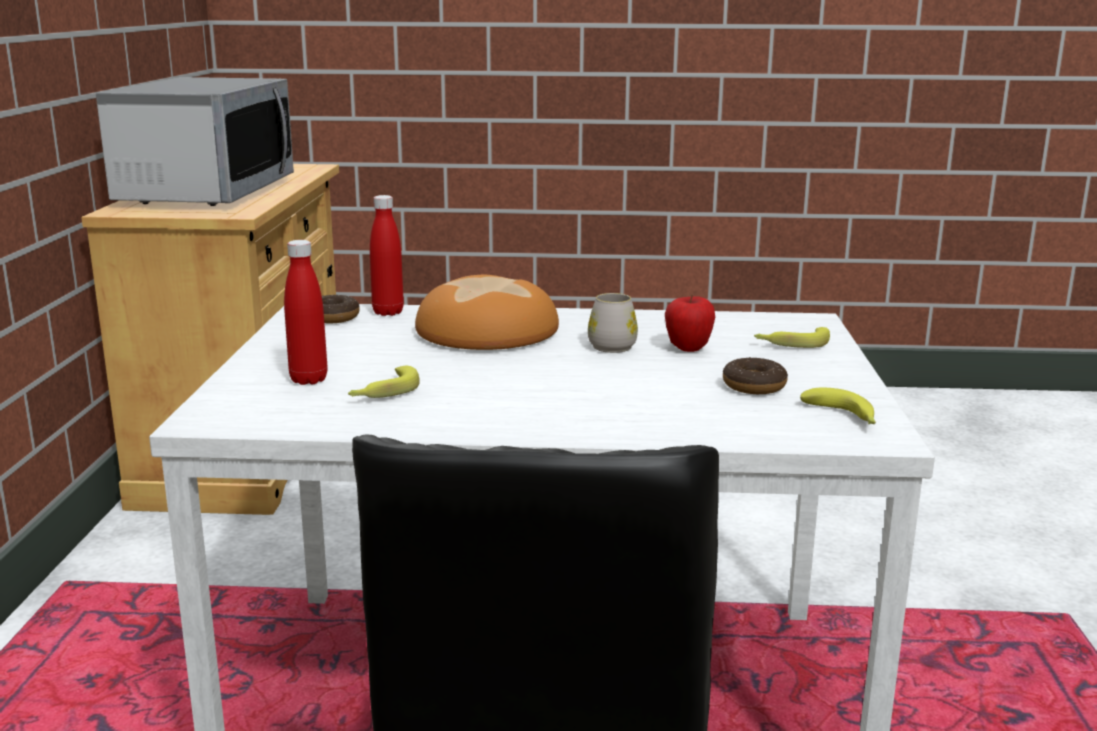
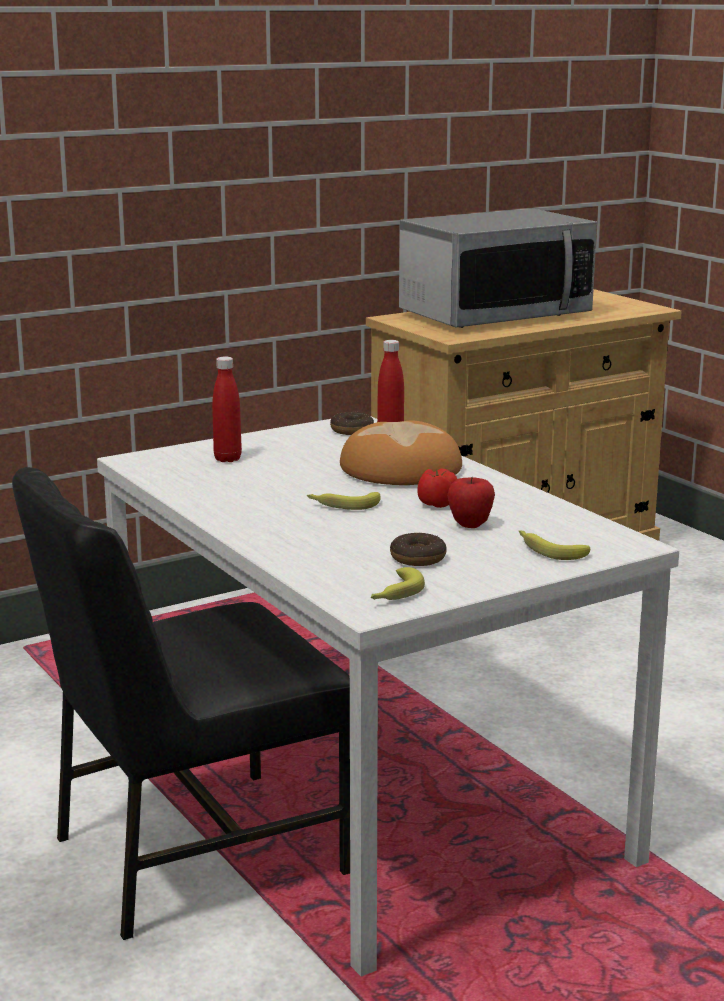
camera: 55 degrees right, 0 degrees up
banana [348,366,420,398] -> banana moved to [307,492,381,510]
white mug [588,293,638,353] -> tomato [417,469,457,508]

